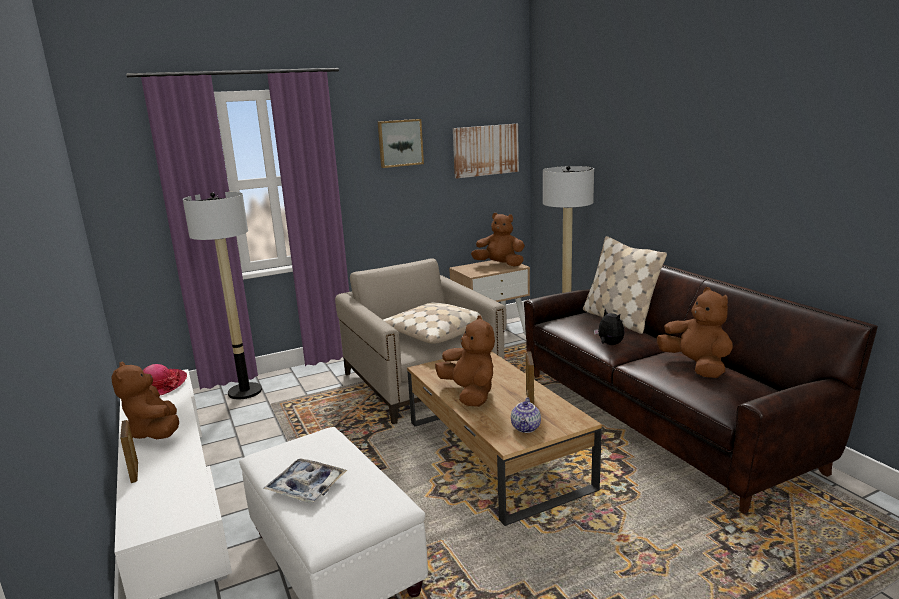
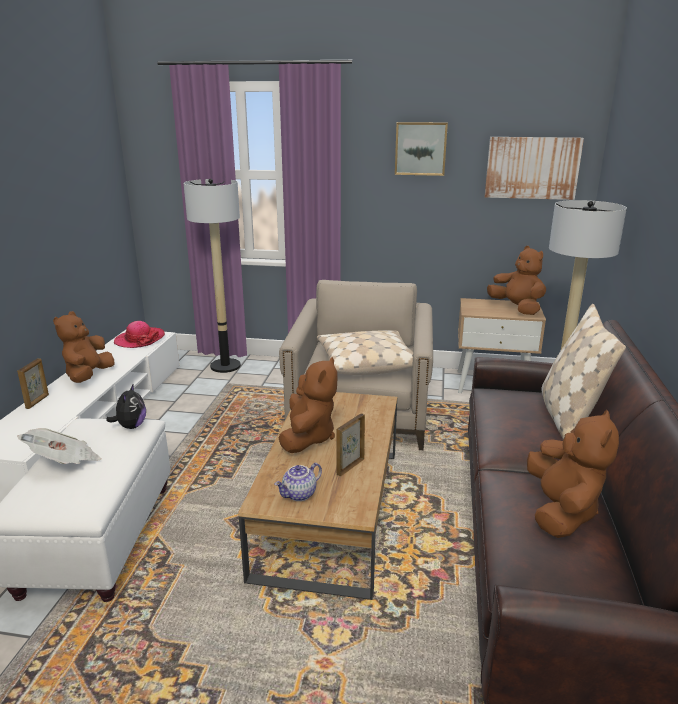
camera: 35 degrees right, 5 degrees up
tray [263,458,347,503] -> newspaper [17,428,102,464]
plush toy [594,309,625,345] -> plush toy moved to [106,383,146,429]

